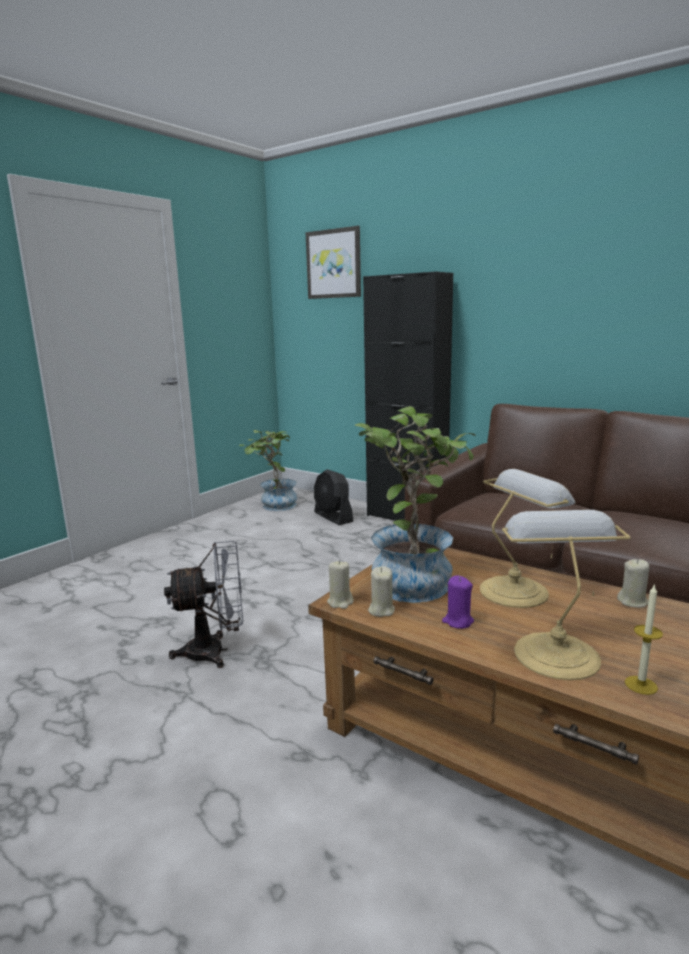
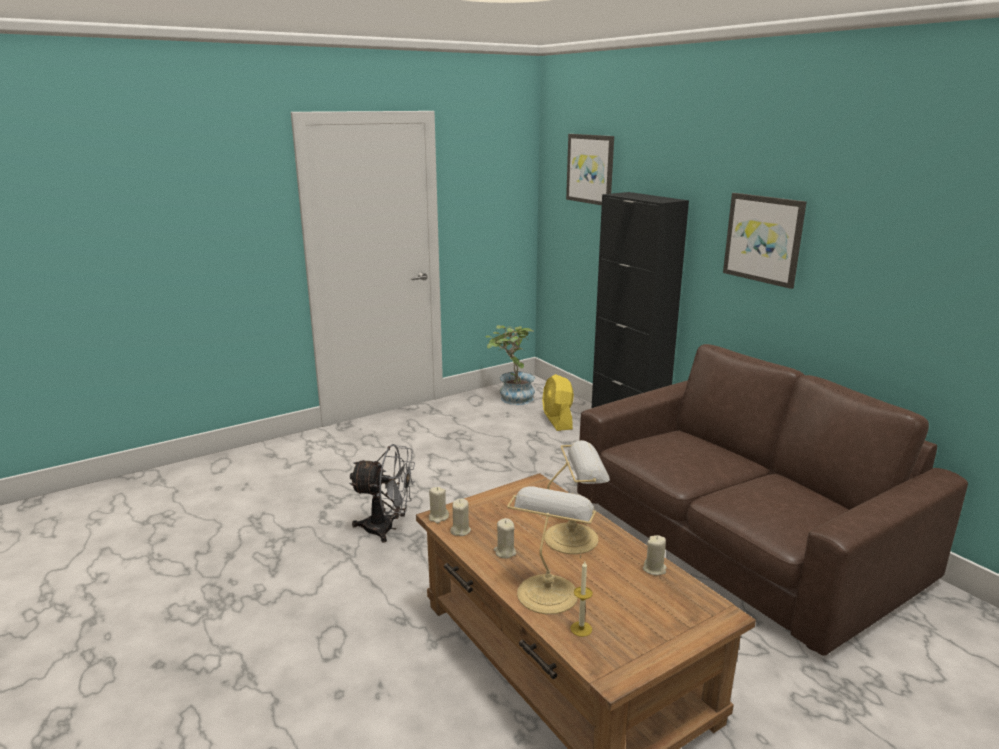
camera: 20 degrees right, 5 degrees up
black fan [314,469,353,525] -> yellow fan [542,374,574,431]
potted plant [355,406,476,603] -> none
purple candle [442,575,474,629] -> beige candle [494,518,516,558]
none -> picture [723,193,807,289]

